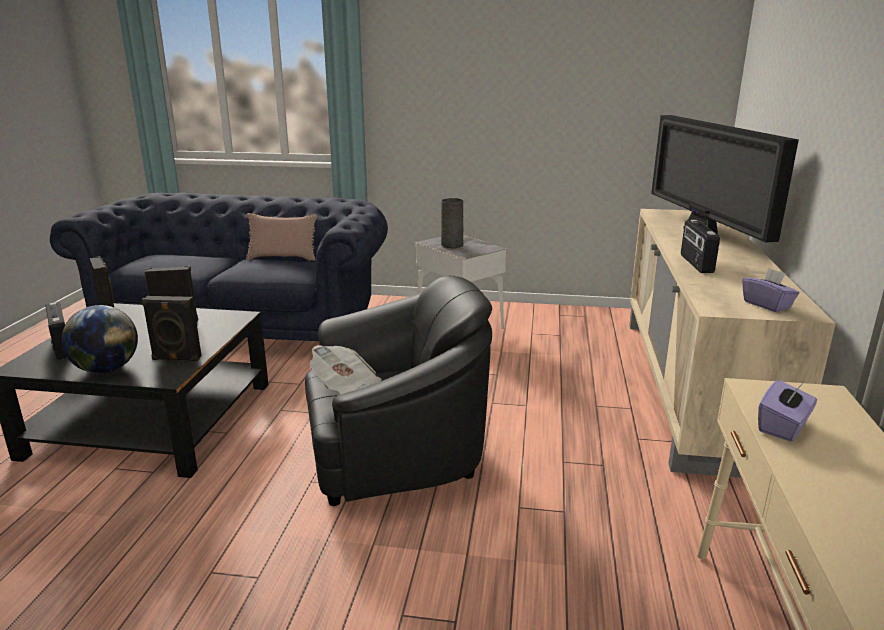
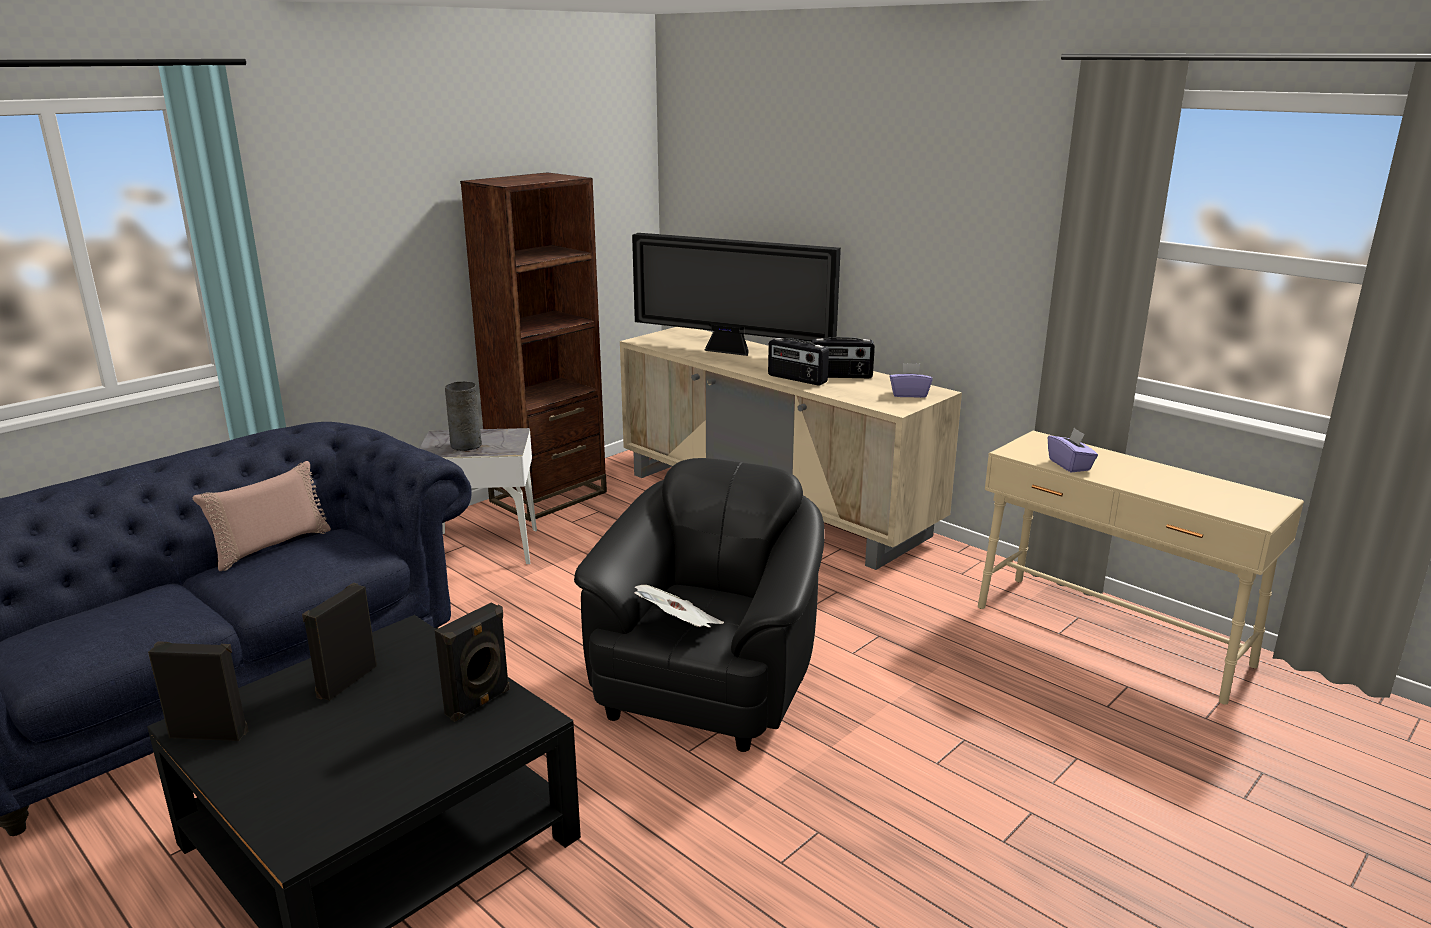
camera: 55 degrees left, 0 degrees up
radio [45,302,67,360] -> radio moved to [811,337,875,378]
globe [61,305,138,373] -> none
none -> brown bookcase [460,172,607,521]

